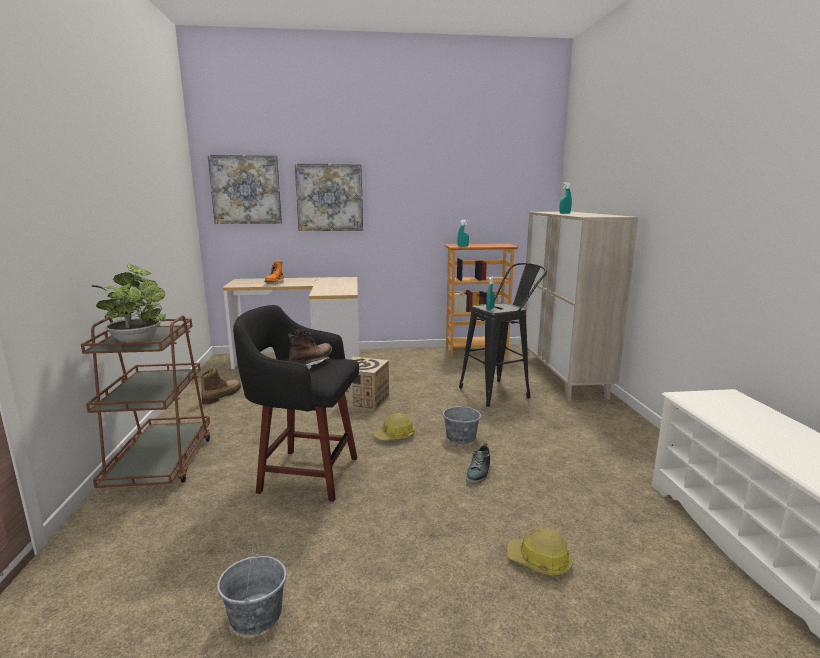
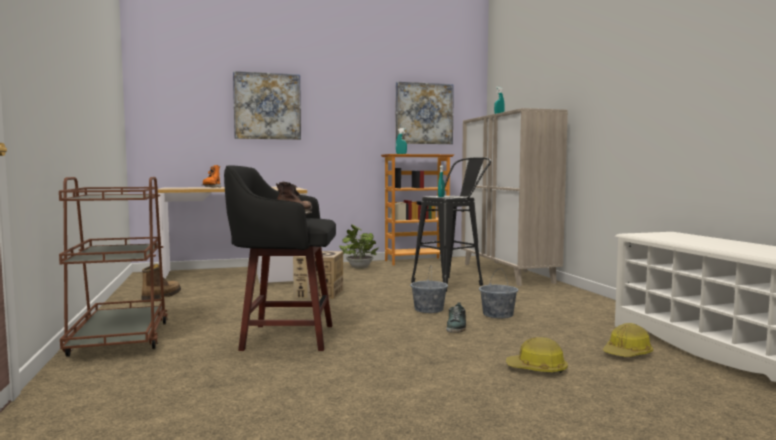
camera: 10 degrees left, 10 degrees down
potted plant [92,263,166,345] -> potted plant moved to [339,224,379,269]
picture [208,155,282,224] -> picture moved to [396,82,454,144]
grey bucket [217,543,287,635] -> grey bucket moved to [479,268,518,318]
hard hat [373,413,415,441] -> hard hat moved to [603,323,653,357]

